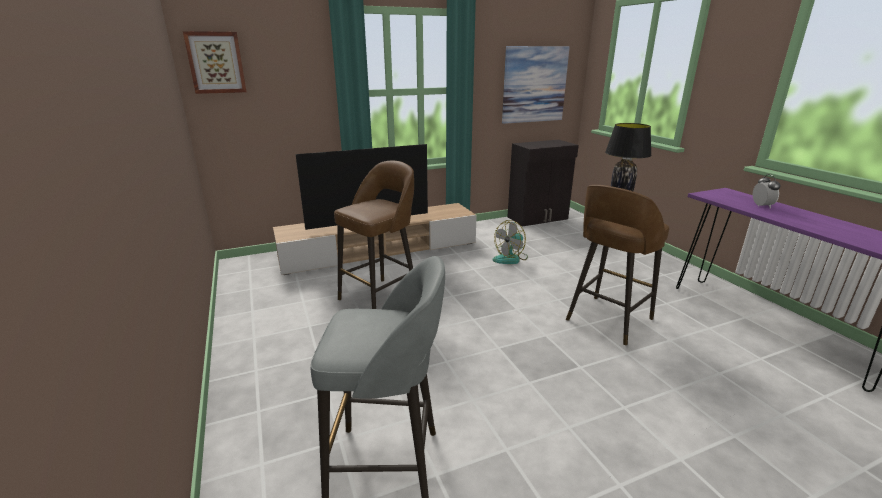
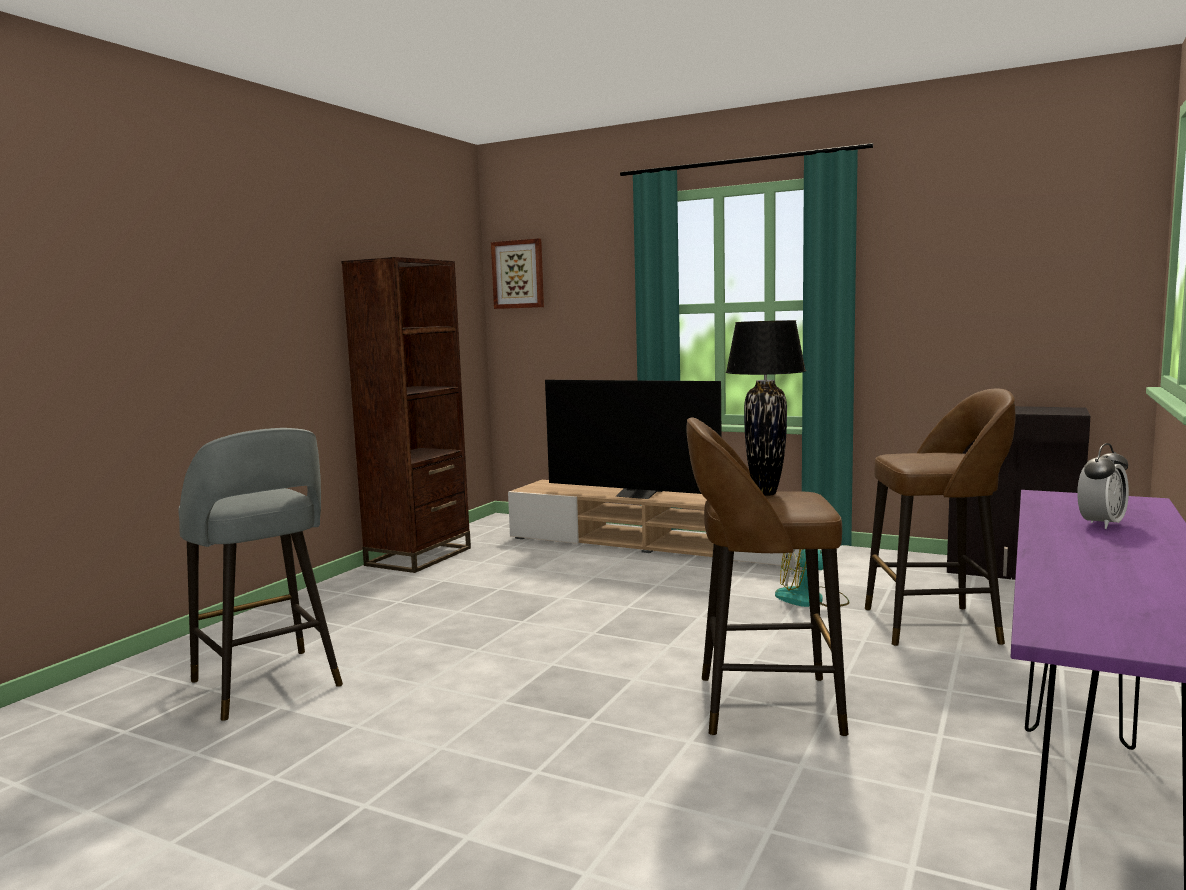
camera: 50 degrees right, 15 degrees down
brown stool [334,161,414,309] -> brown stool moved to [865,389,1016,646]
picture [502,46,570,124] -> none
none -> brown bookcase [341,257,471,573]

